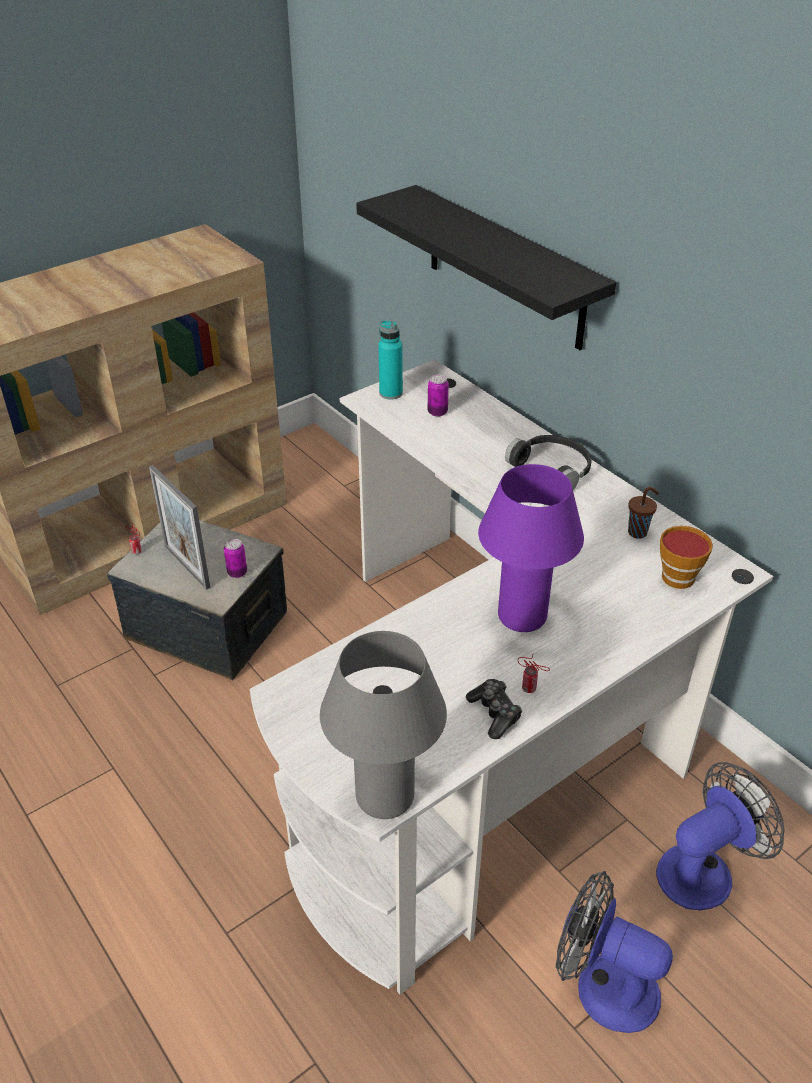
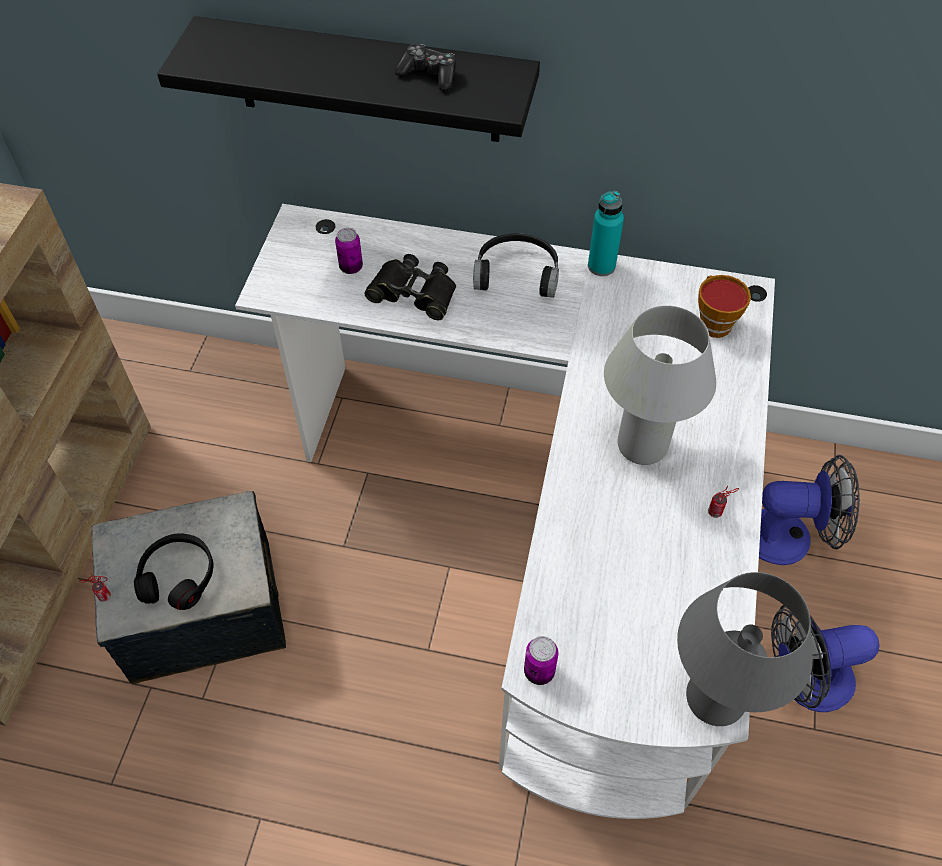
camera: 40 degrees left, 15 degrees up
picture frame [149,465,210,590] -> black headphones [134,534,214,610]
can [224,539,247,578] -> can moved to [524,636,558,685]
turquoise bottle [378,320,403,400] -> turquoise bottle moved to [588,191,624,276]
game controller [466,679,522,739] -> game controller moved to [395,44,456,91]
purple table lamp [478,464,584,632] -> white table lamp [604,305,716,465]
brown cup [628,487,659,539] -> none
fan [656,762,785,910] -> fan turned 75 degrees clockwise [759,455,860,565]
none -> black binoculars [364,254,456,320]

